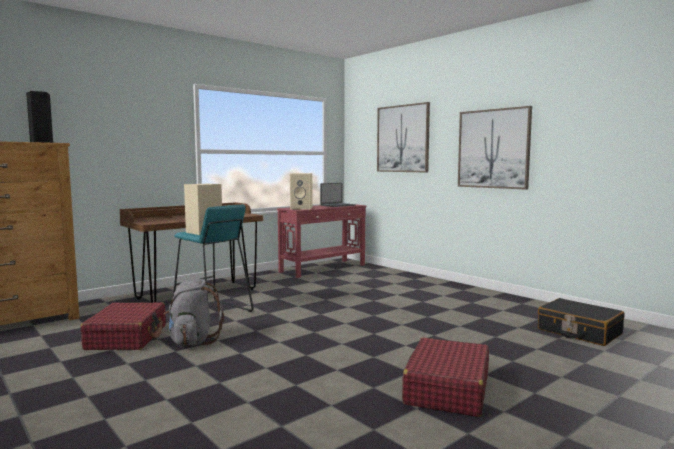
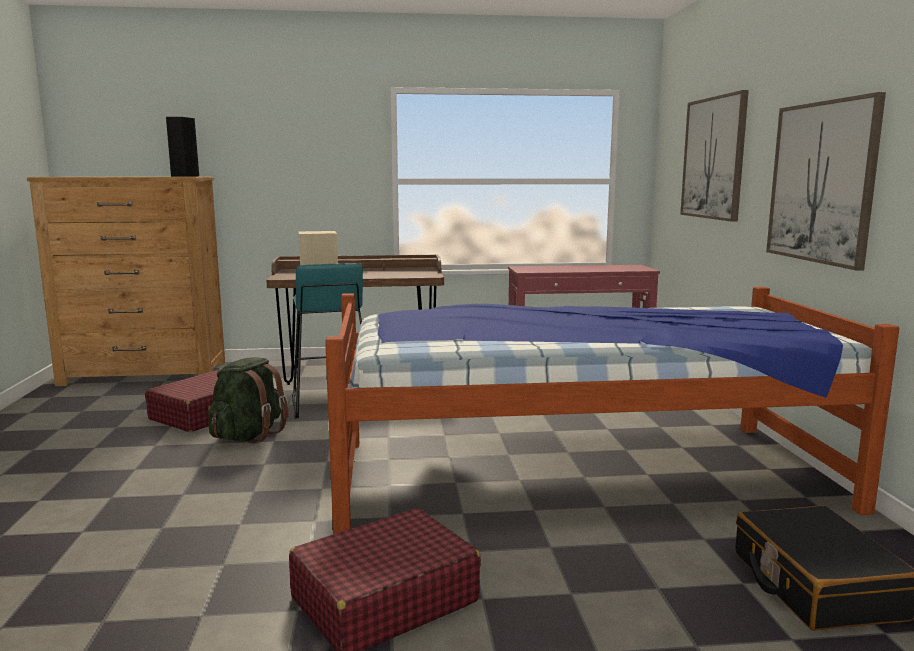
camera: 35 degrees right, 5 degrees up
grey backpack [163,279,224,346] -> green backpack [208,357,289,444]
beige speaker [290,173,313,210] -> none
laptop [320,183,356,207] -> none
none -> bed [325,287,899,534]

